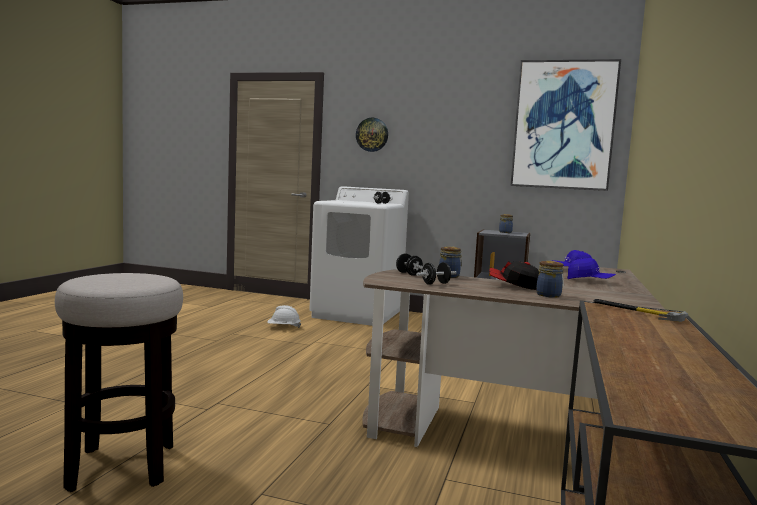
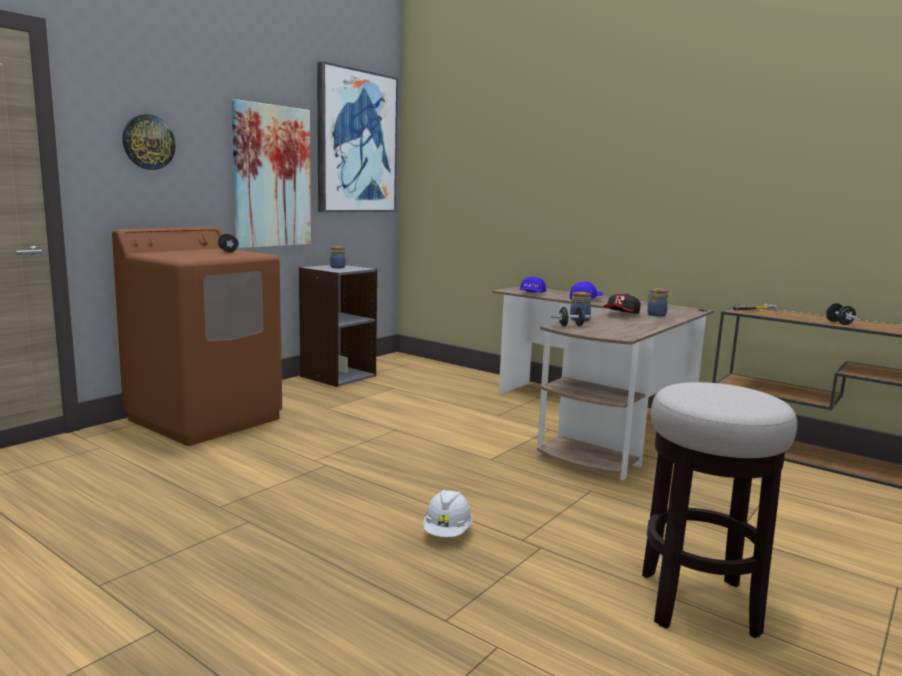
camera: 70 degrees left, 5 degrees up
white hard hat [267,305,301,328] -> white hard hat moved to [423,490,473,537]
white washing machine [309,186,409,326] -> brown washing machine [112,227,282,446]
black dumbbell [416,262,456,285] -> black dumbbell moved to [825,303,858,325]
none -> picture [231,99,311,248]

